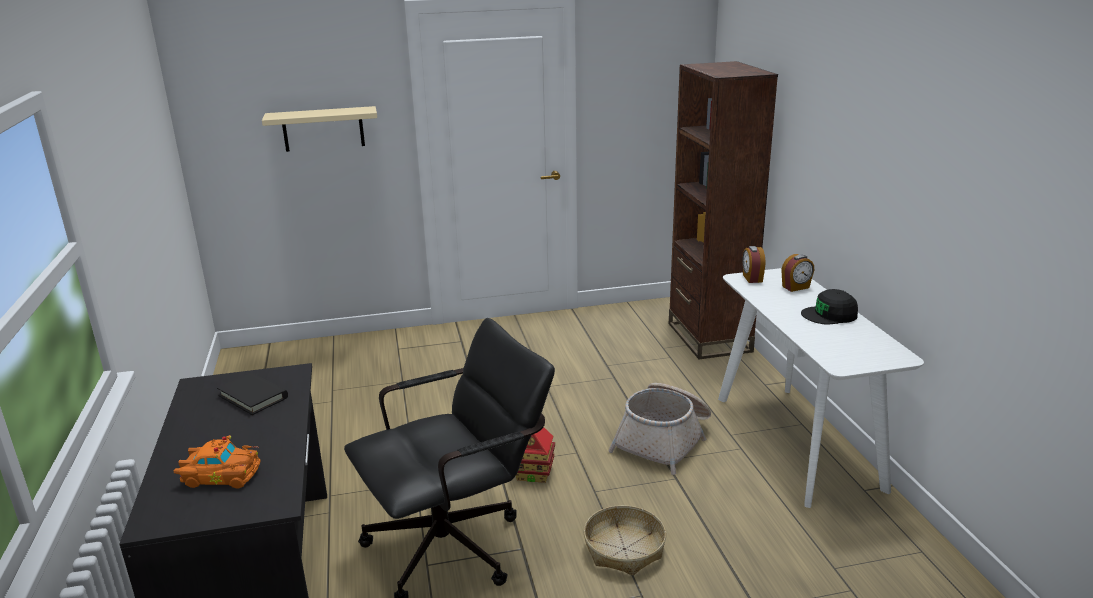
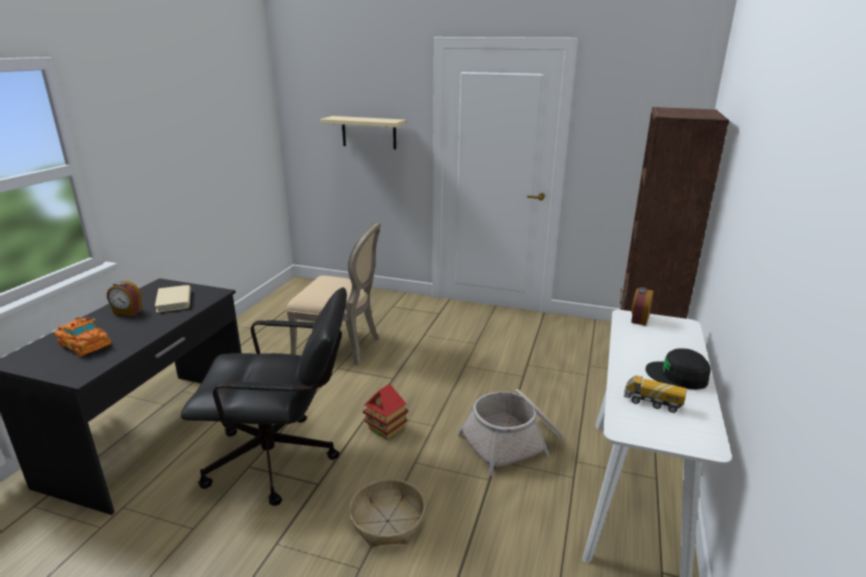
camera: 30 degrees right, 0 degrees up
black book [217,373,288,415] -> beige book [155,285,191,313]
alarm clock [781,254,814,292] -> alarm clock moved to [107,281,142,316]
none -> beige chair [287,222,381,365]
none -> toy truck [624,375,687,413]

